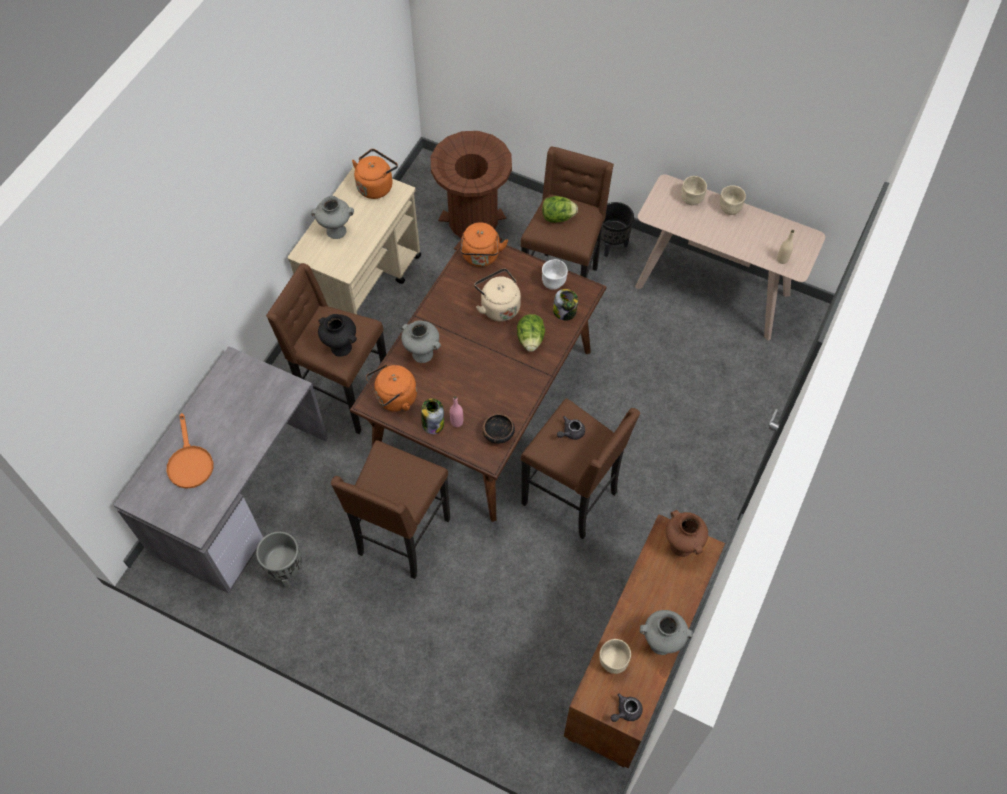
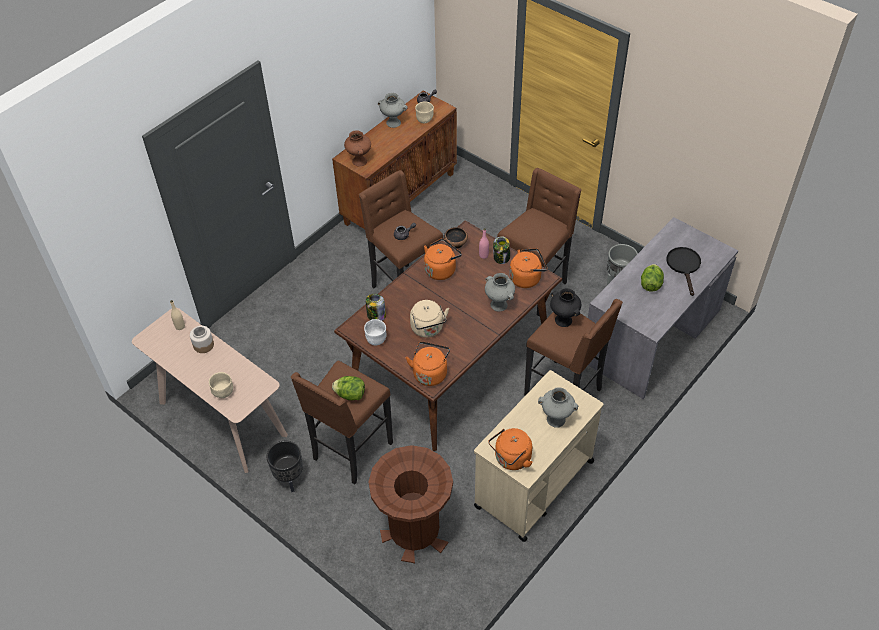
camera: 165 degrees left, 10 degrees down
orange frying pan [167,413,213,489] -> black frying pan [667,247,701,296]
lettuce [517,314,545,352] -> lettuce moved to [641,264,664,292]
beige bowl [720,185,746,215] -> none
none -> jar [190,326,214,353]
none -> orange kettle [424,238,462,280]

